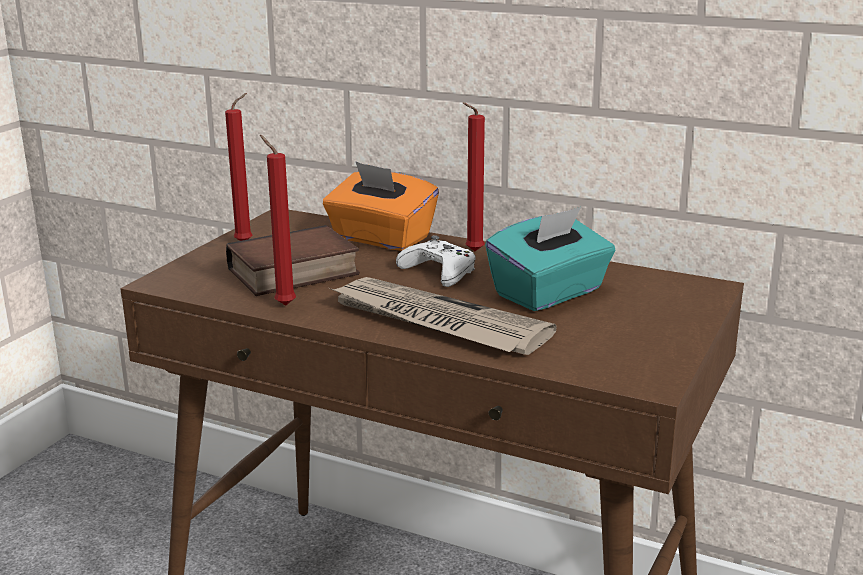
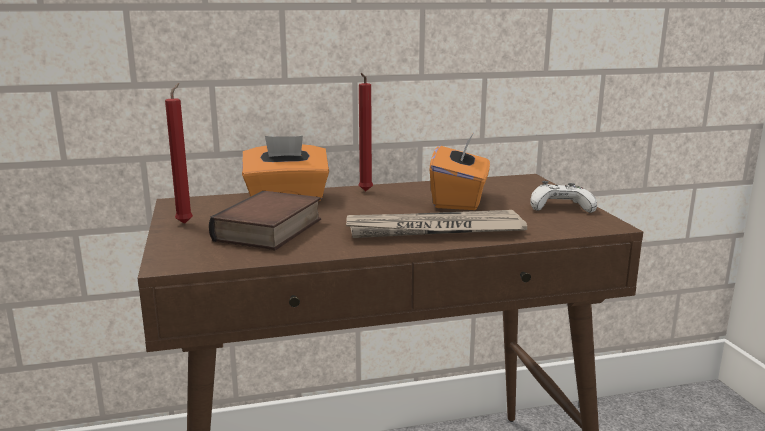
camera: 40 degrees left, 5 degrees down
red candle [260,135,296,306] -> none
white game controller [396,235,476,287] -> white game controller moved to [530,181,597,213]
turquoise tissue box [485,207,615,311] -> orange tissue box [430,133,490,210]

